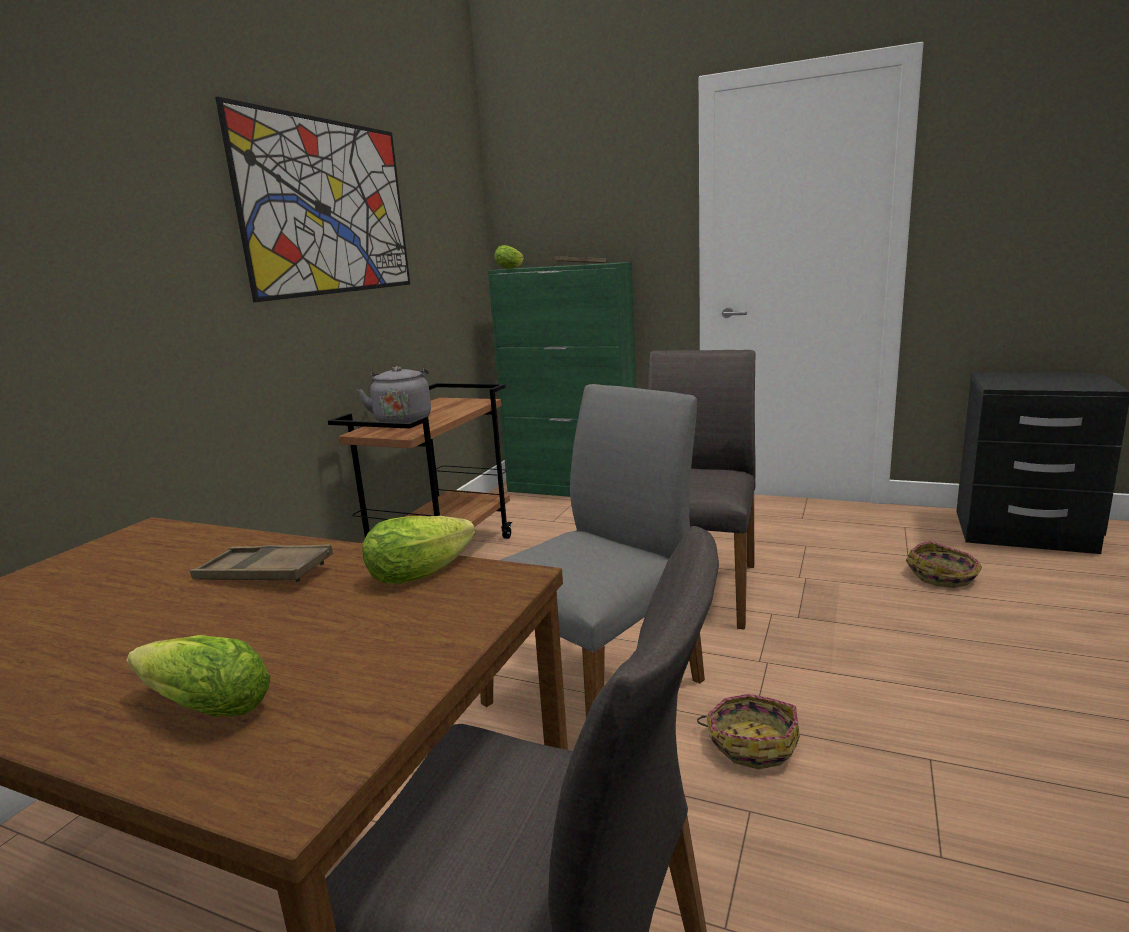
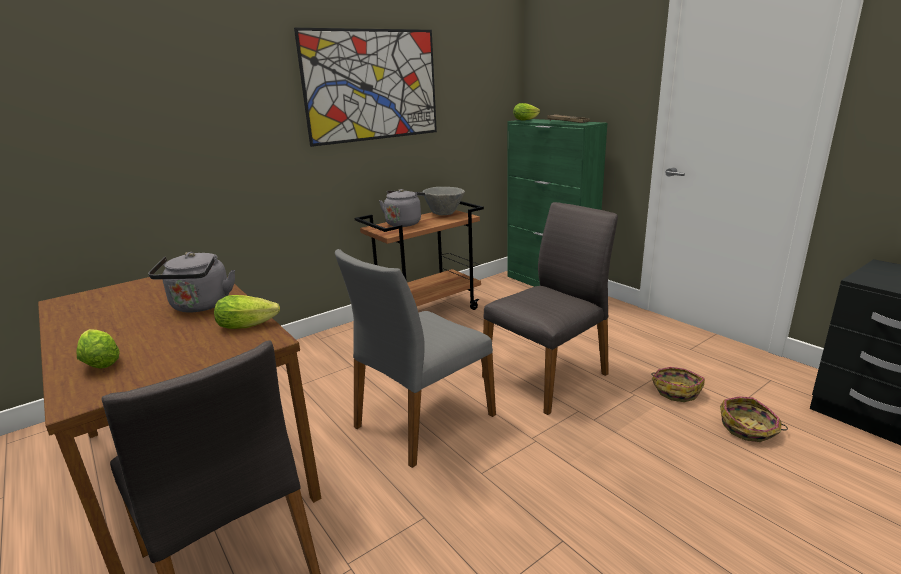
camera: 30 degrees right, 5 degrees up
brown tray [190,545,333,582] -> grey kettle [148,252,235,313]
grey chair [480,384,705,717] -> grey chair turned 150 degrees clockwise [335,249,496,468]
basket [697,694,800,769] -> basket moved to [651,367,705,402]
none -> grey bowl [423,187,465,215]

